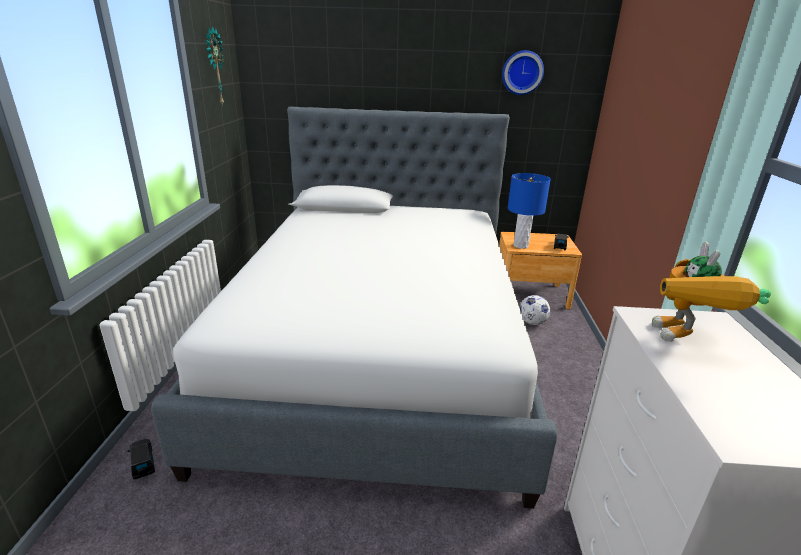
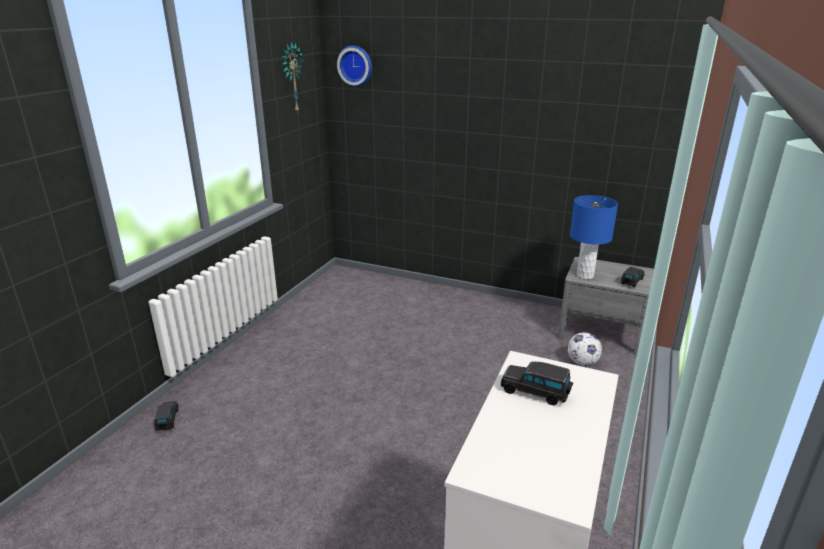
camera: 20 degrees right, 0 degrees up
bed [151,107,558,509] -> none
brown nightstand [499,232,582,310] -> grey nightstand [558,257,654,355]
wall clock [502,50,544,95] -> wall clock moved to [337,45,372,87]
toy robot [652,242,771,342] -> black toy car [501,361,573,405]

